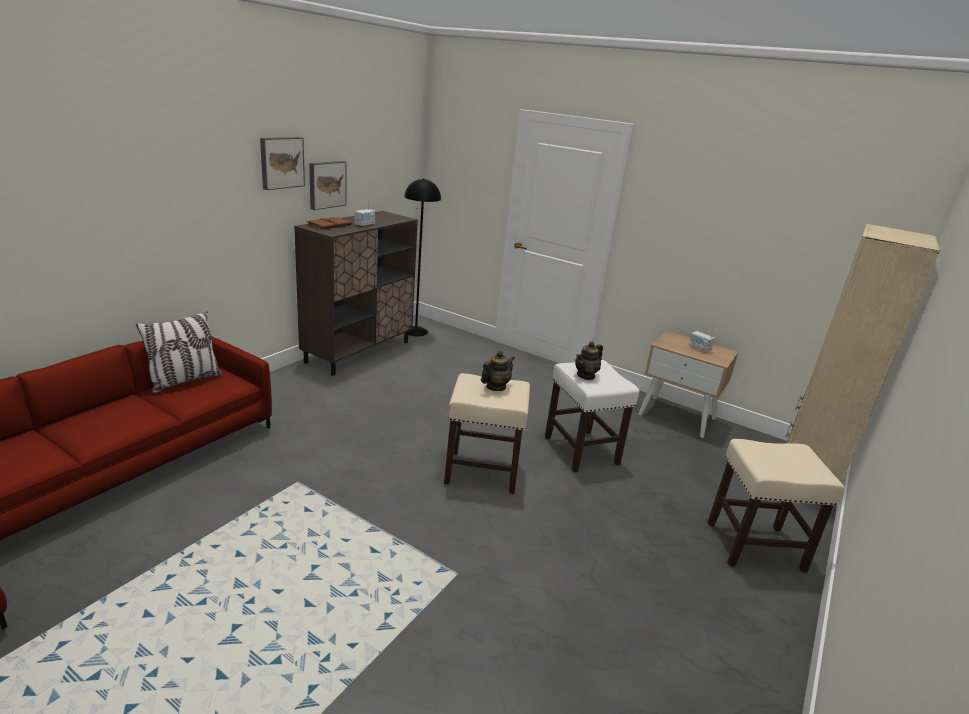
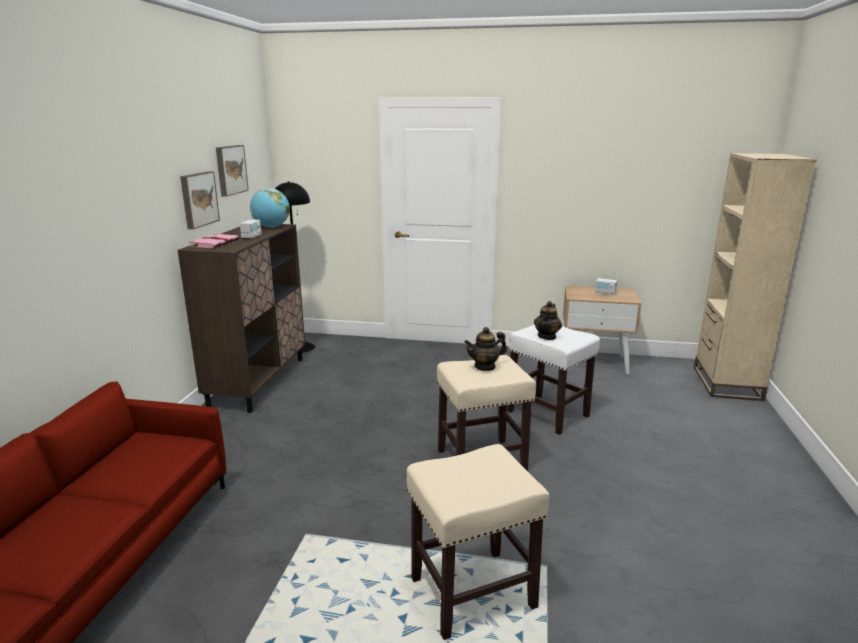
camera: 20 degrees left, 5 degrees down
pillow [136,311,222,393] -> none
picture [260,137,305,190] -> picture moved to [216,145,249,197]
brown book [306,217,352,230] -> pink book [189,234,240,249]
teapot [481,351,515,391] -> teapot turned 135 degrees counterclockwise [464,327,507,371]
beige stool [707,439,845,572] -> beige stool moved to [407,444,549,640]
none -> globe [250,188,290,228]

